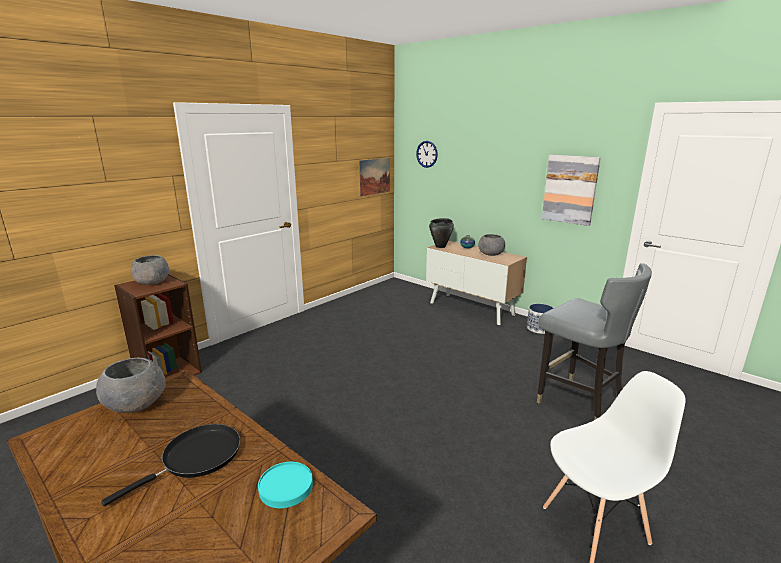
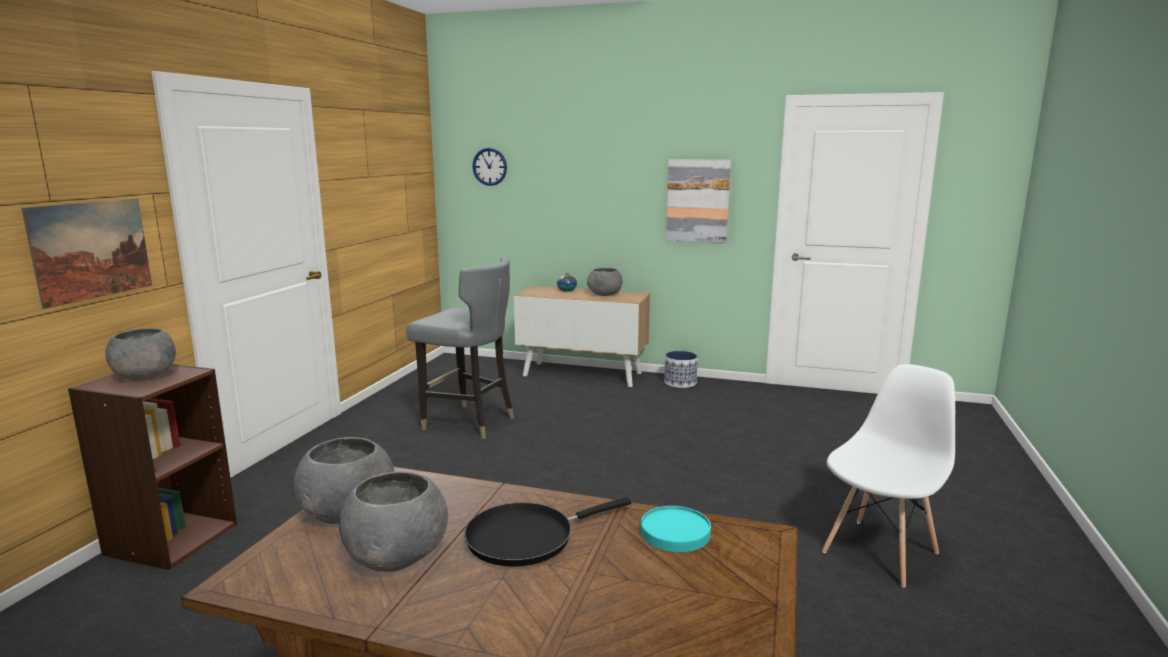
camera: 25 degrees left, 5 degrees down
black frying pan [101,424,240,506] -> black frying pan turned 135 degrees counterclockwise [464,497,631,567]
picture [359,158,390,197] -> picture moved to [21,198,152,309]
black cooking pot [429,218,454,248] -> none
grey chair [537,263,652,420] -> grey chair moved to [406,257,514,439]
none -> grey bowl [339,471,448,572]

